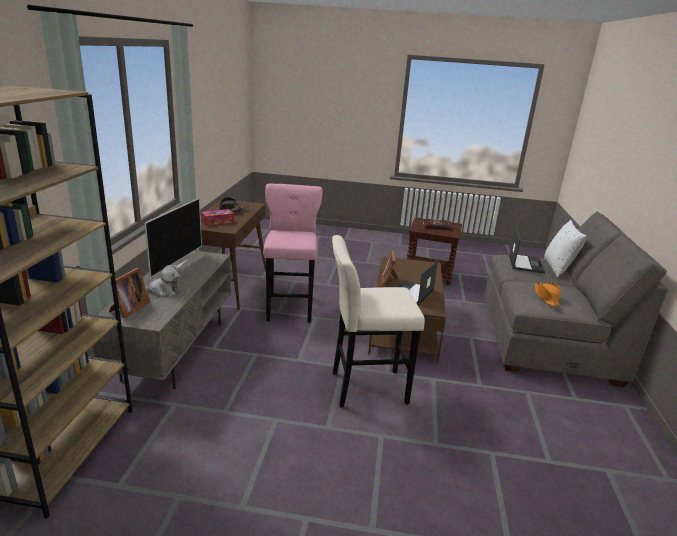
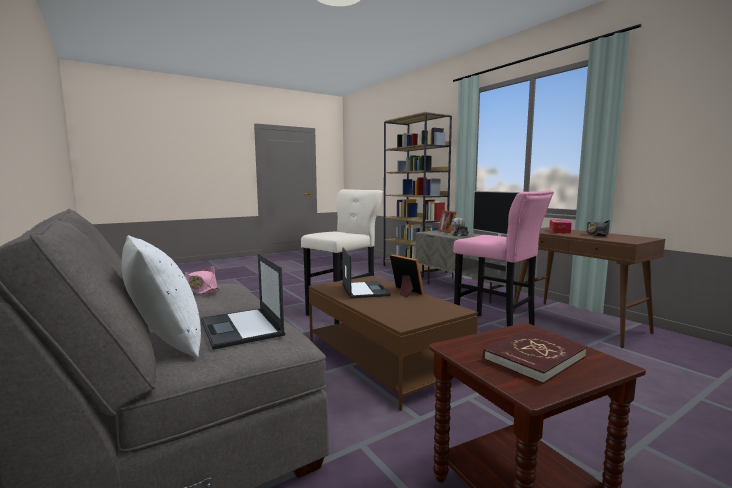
camera: 140 degrees right, 15 degrees down
orange hat [535,282,561,307] -> pink hat [185,266,220,294]

